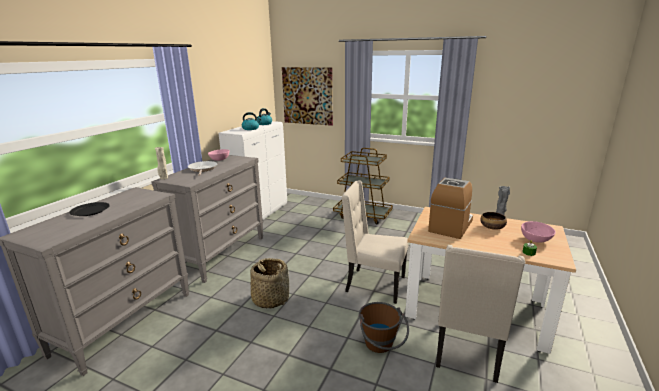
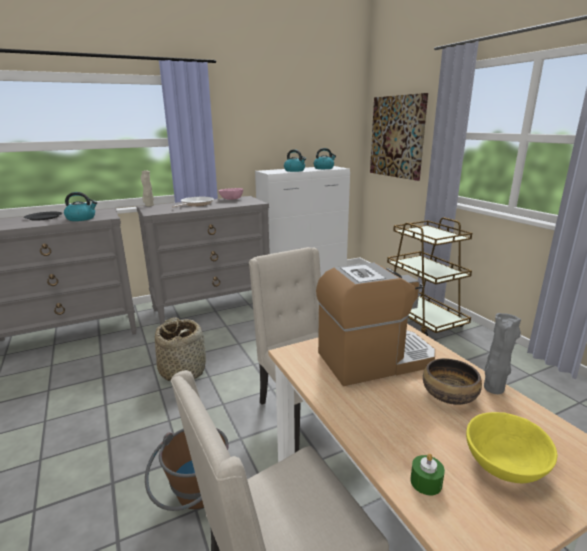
camera: 40 degrees right, 0 degrees up
pink bowl [521,221,556,243] -> yellow bowl [466,412,557,483]
none -> kettle [64,192,97,221]

